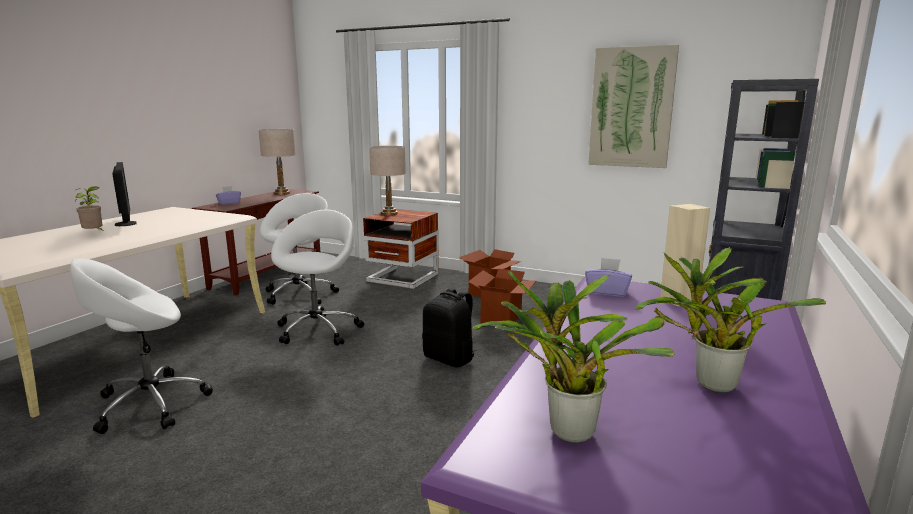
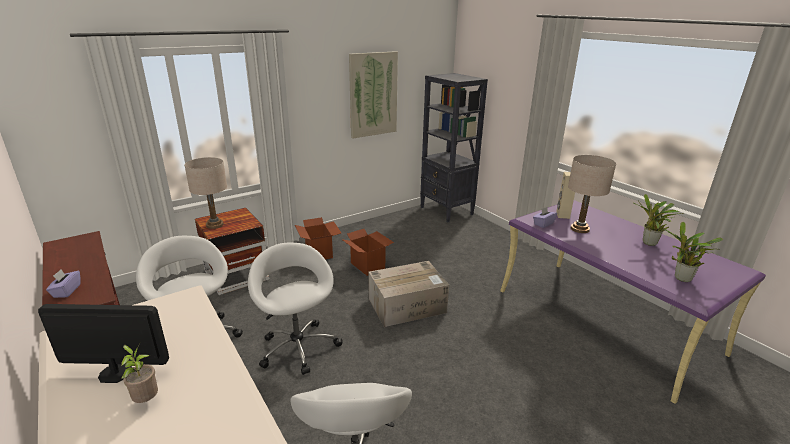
camera: 60 degrees left, 10 degrees up
beige table lamp [259,129,296,195] -> beige table lamp moved to [568,155,616,233]
black backpack [422,288,476,368] -> cardboard box [368,261,449,327]

